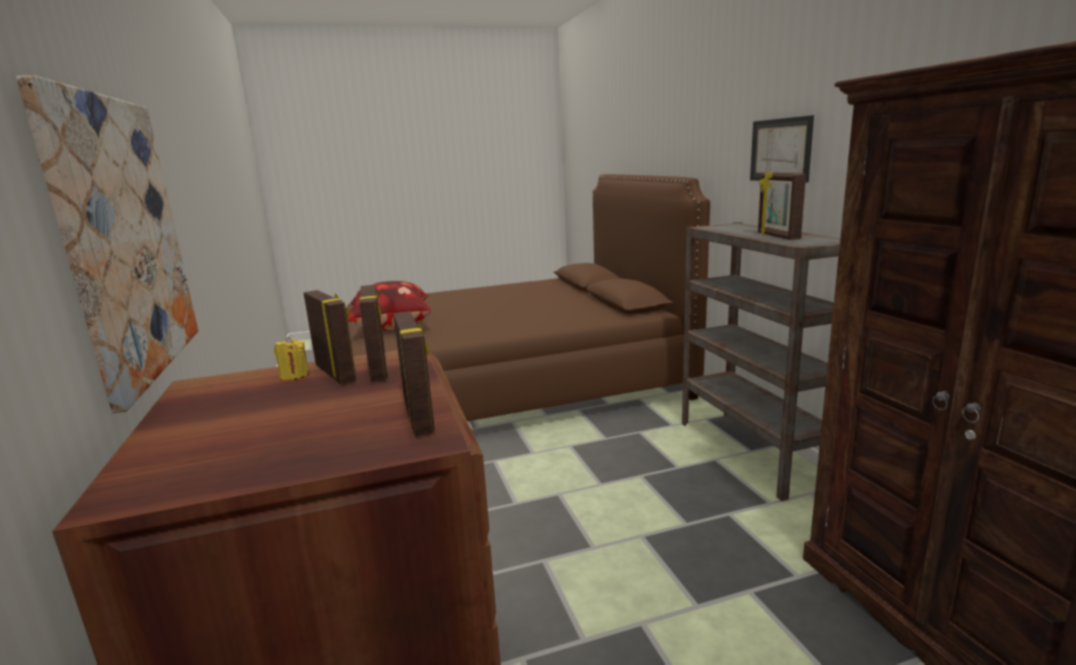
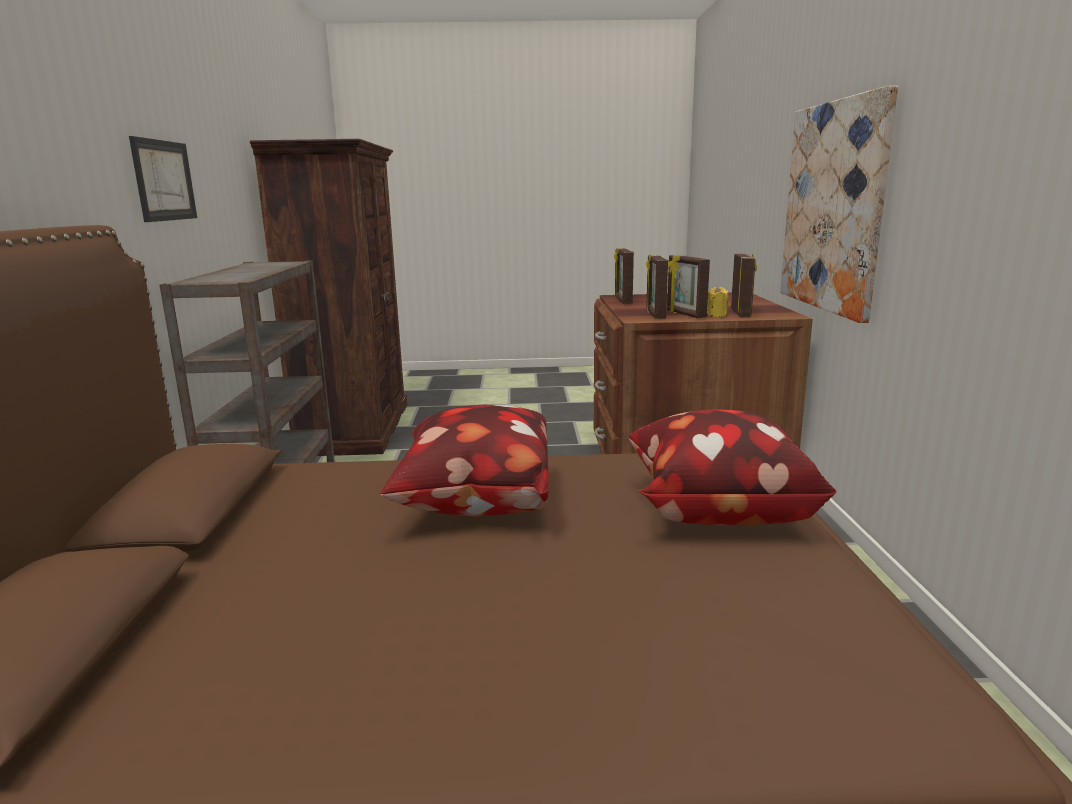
camera: 165 degrees left, 0 degrees up
picture frame [758,171,806,240] -> picture frame moved to [731,254,757,317]
none -> pillow [380,405,549,516]

